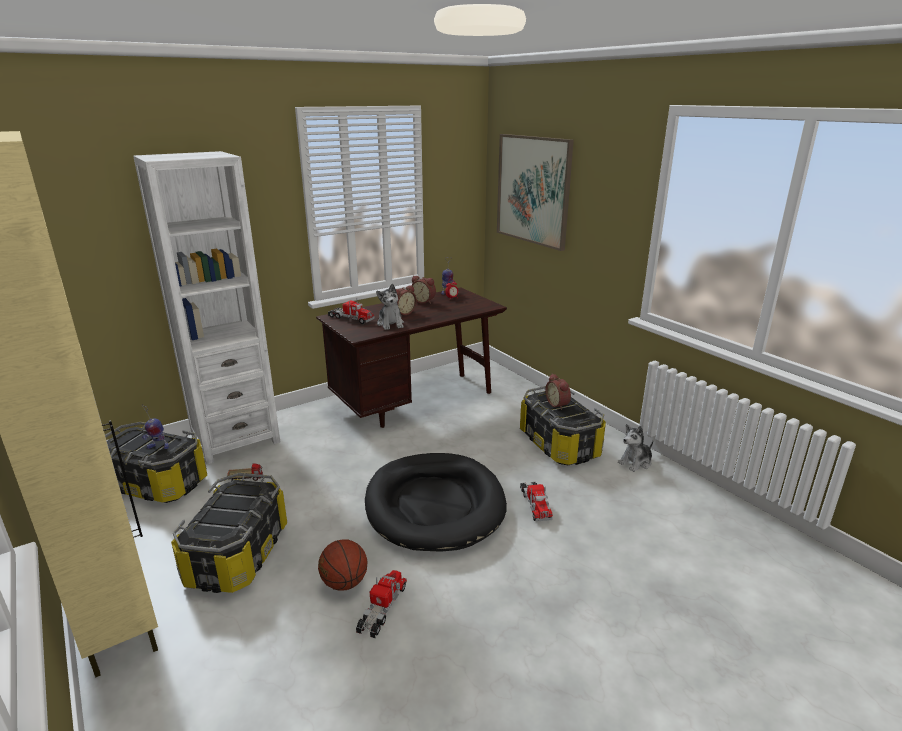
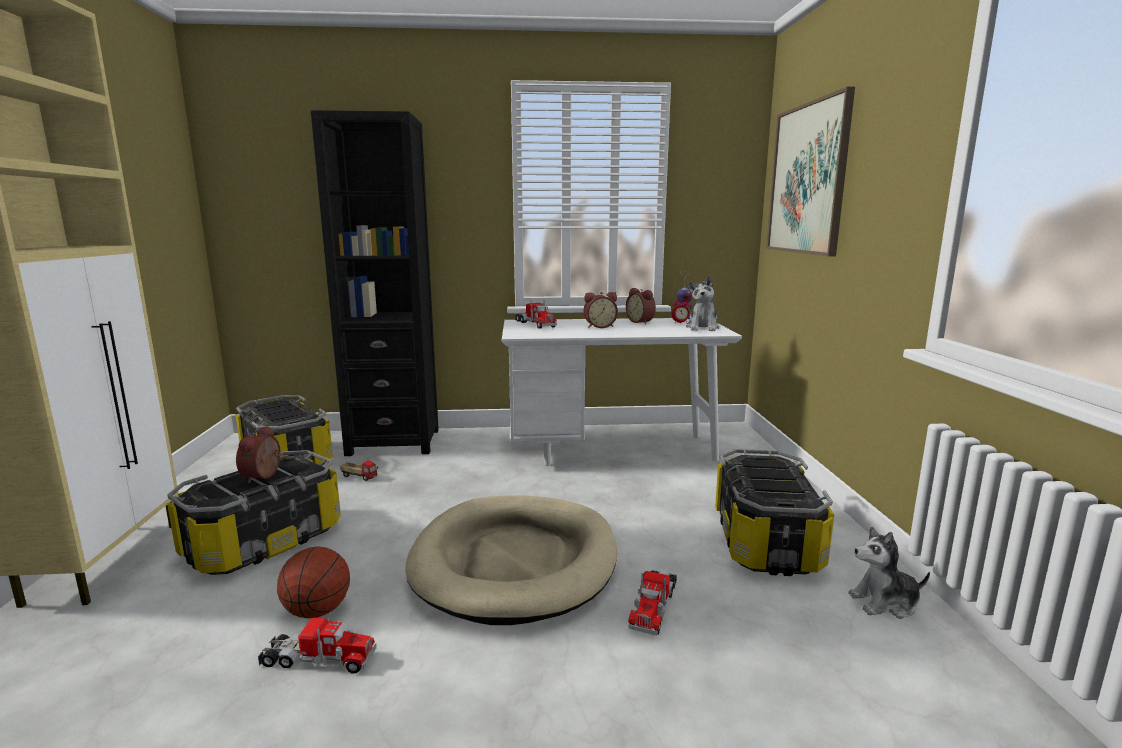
camera: 30 degrees right, 10 degrees down
white bookcase [133,151,280,464] -> black bookcase [311,110,439,456]
toy robot [142,404,169,449] -> none
brown desk [316,287,507,428] -> white desk [502,318,742,466]
toy truck [356,570,407,639] -> toy truck turned 45 degrees clockwise [258,612,376,674]
black dog bed [365,453,507,552] -> beige dog bed [405,496,617,625]
plush toy [376,284,404,330] -> plush toy moved to [686,276,720,331]
alarm clock [545,374,571,410] -> alarm clock moved to [236,426,281,483]

